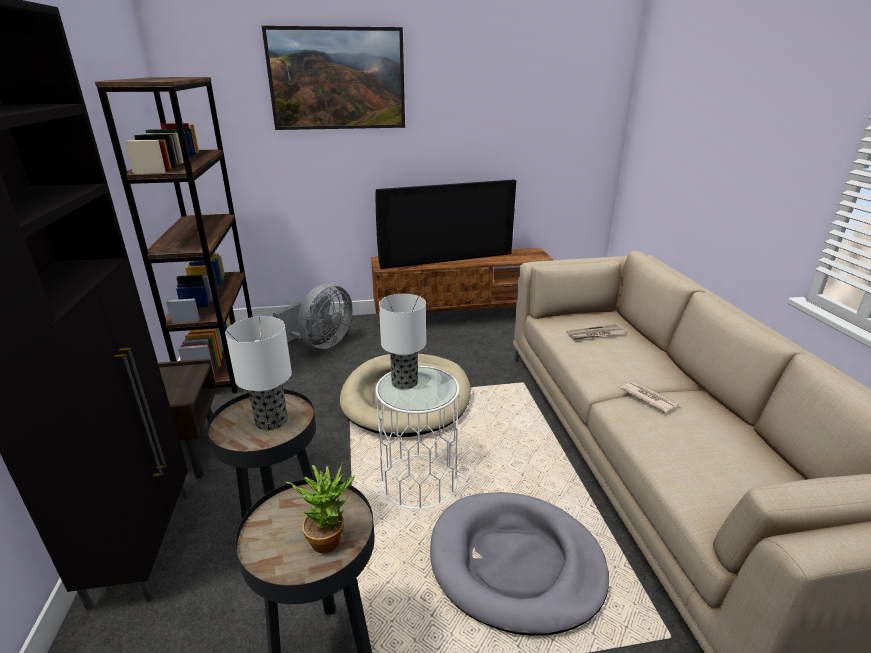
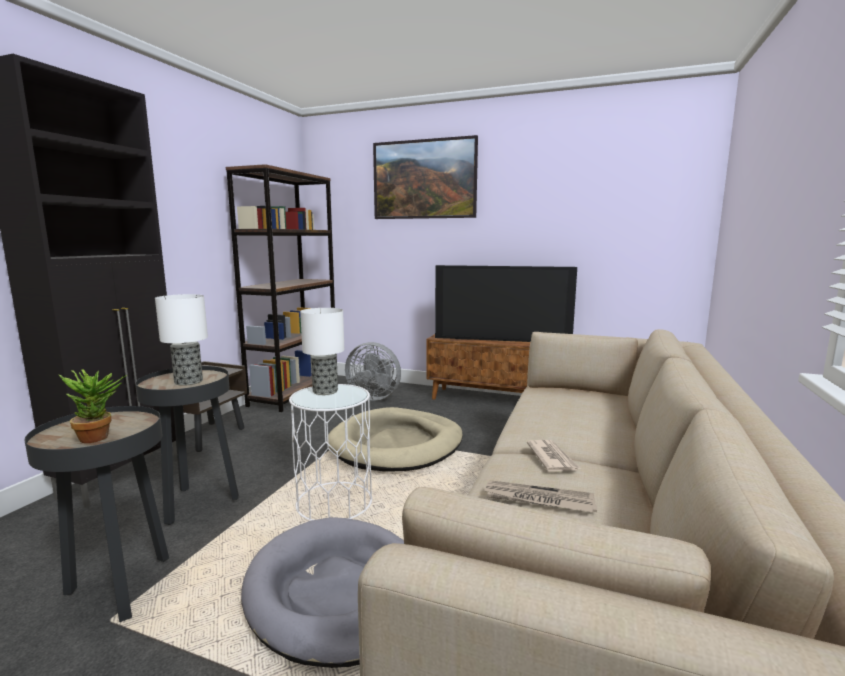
camera: 30 degrees right, 15 degrees down
grey fan [273,283,352,349] -> grey fan turned 45 degrees clockwise [345,342,401,401]
newspaper [566,324,626,340] -> newspaper moved to [483,480,597,512]

